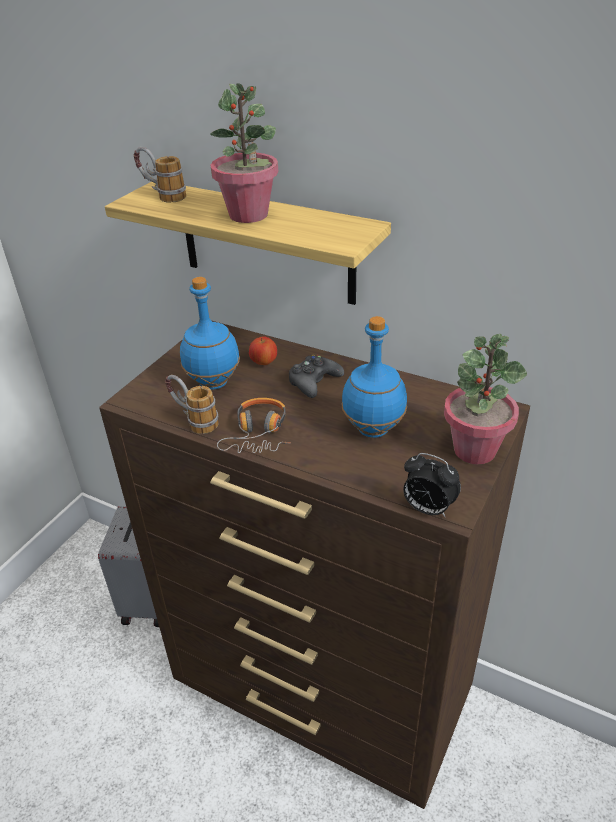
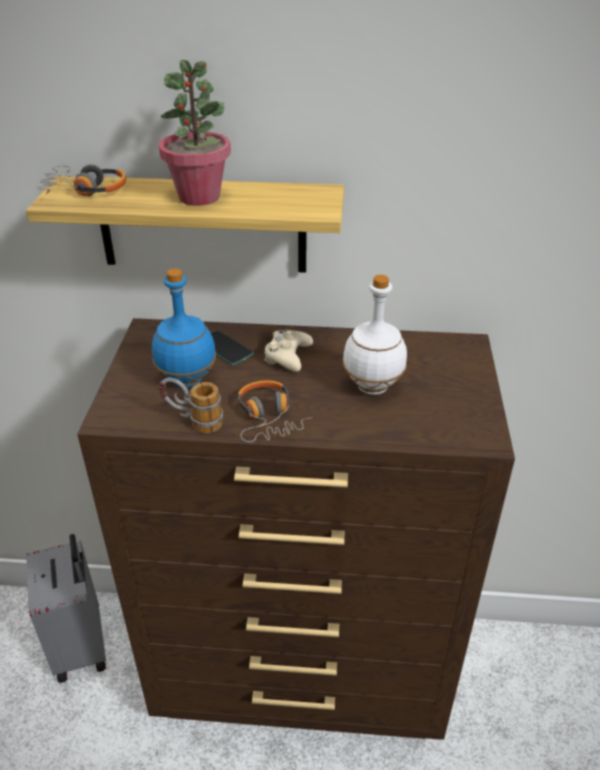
camera: 25 degrees left, 0 degrees up
mug [134,147,186,203] -> headphones [38,164,126,196]
apple [249,336,277,365] -> phone [211,330,254,366]
black game controller [289,354,344,398] -> beige game controller [264,329,313,372]
blue bottle [342,316,407,438] -> white bottle [342,275,407,395]
alarm clock [403,453,461,517] -> none
potted plant [444,334,527,465] -> none

